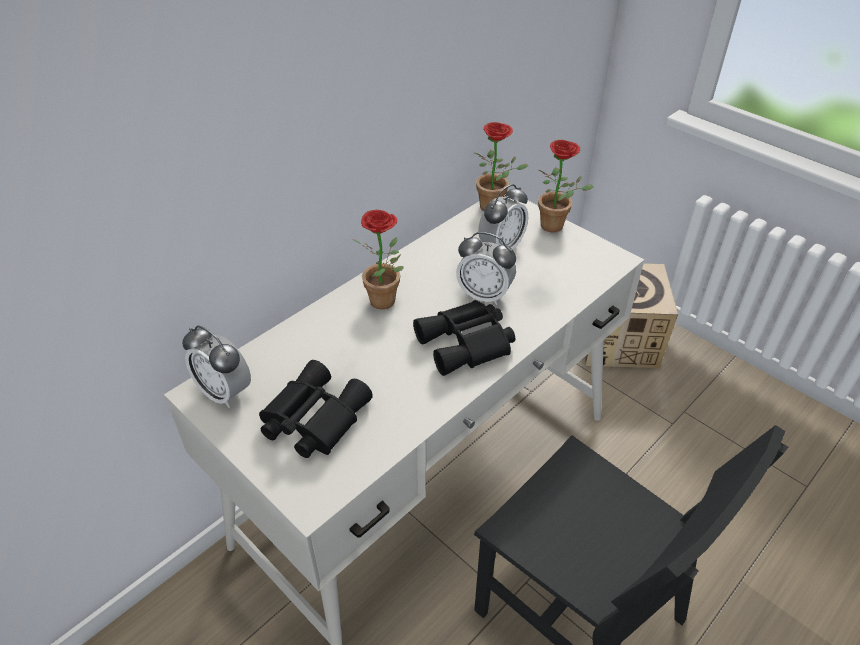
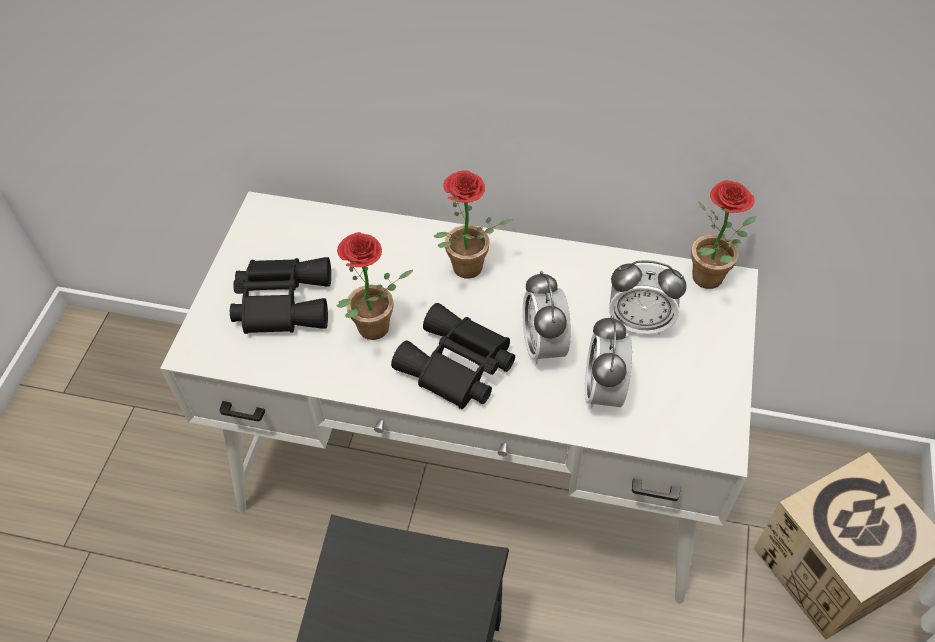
camera: 60 degrees right, 10 degrees up
alarm clock [182,325,251,408] -> alarm clock moved to [585,315,632,409]
potted plant [538,140,594,232] -> potted plant moved to [337,232,413,340]

